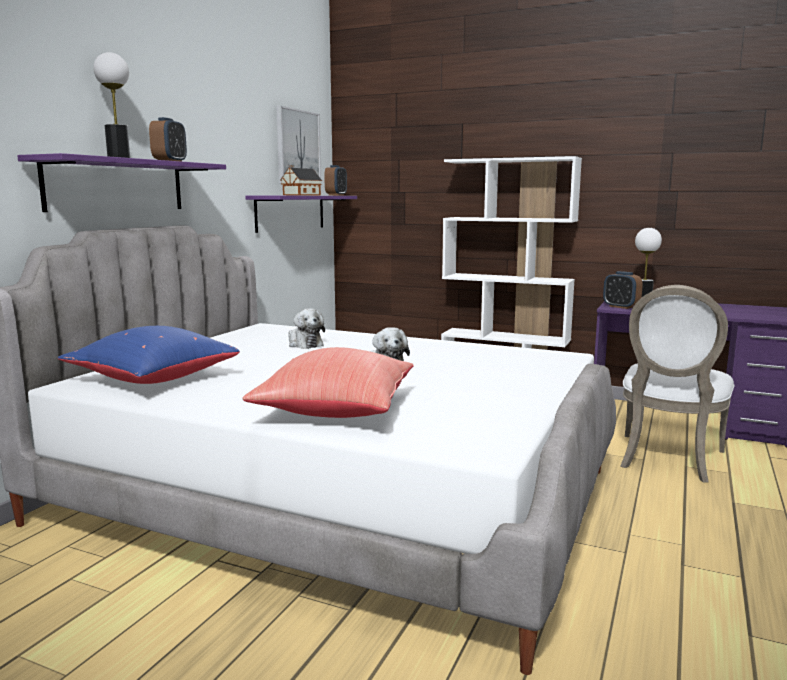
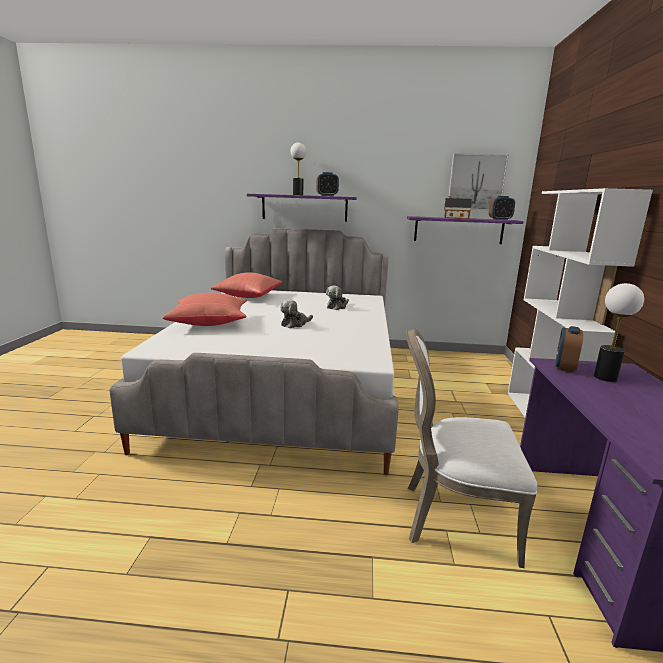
camera: 70 degrees right, 5 degrees up
blue pillow [58,326,240,384] -> red pillow [211,272,283,298]

